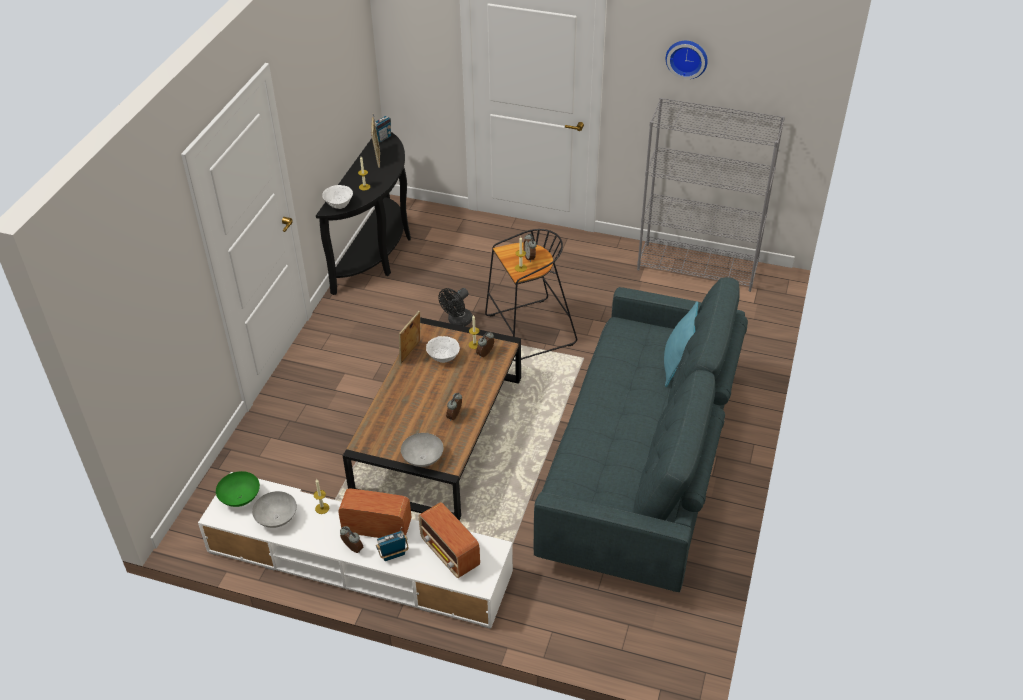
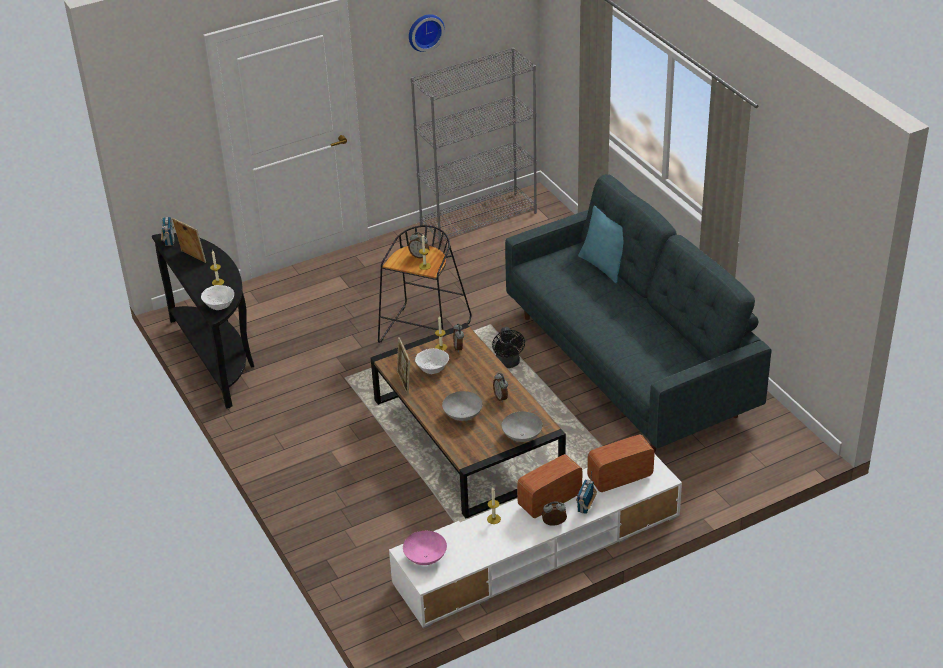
camera: 45 degrees left, 5 degrees down
green bowl [216,471,260,507] -> pink bowl [403,531,447,565]
grey bowl [252,491,297,528] -> grey bowl moved to [442,391,483,421]
radio [419,502,480,578] -> radio turned 150 degrees clockwise [587,434,655,492]
black fan [438,288,473,326] -> black fan moved to [492,327,525,368]

